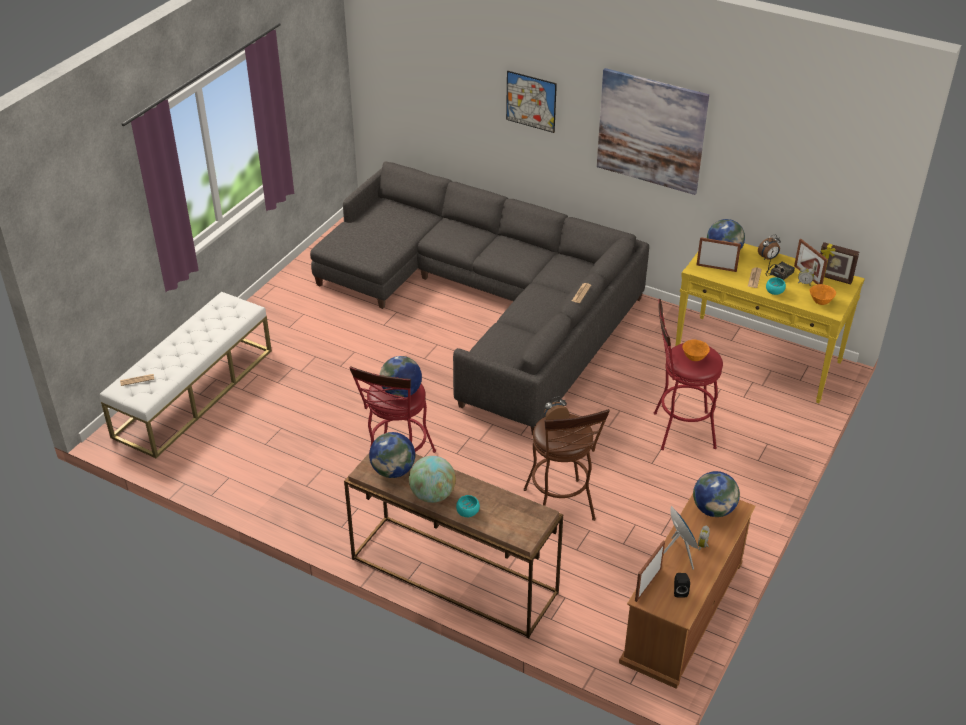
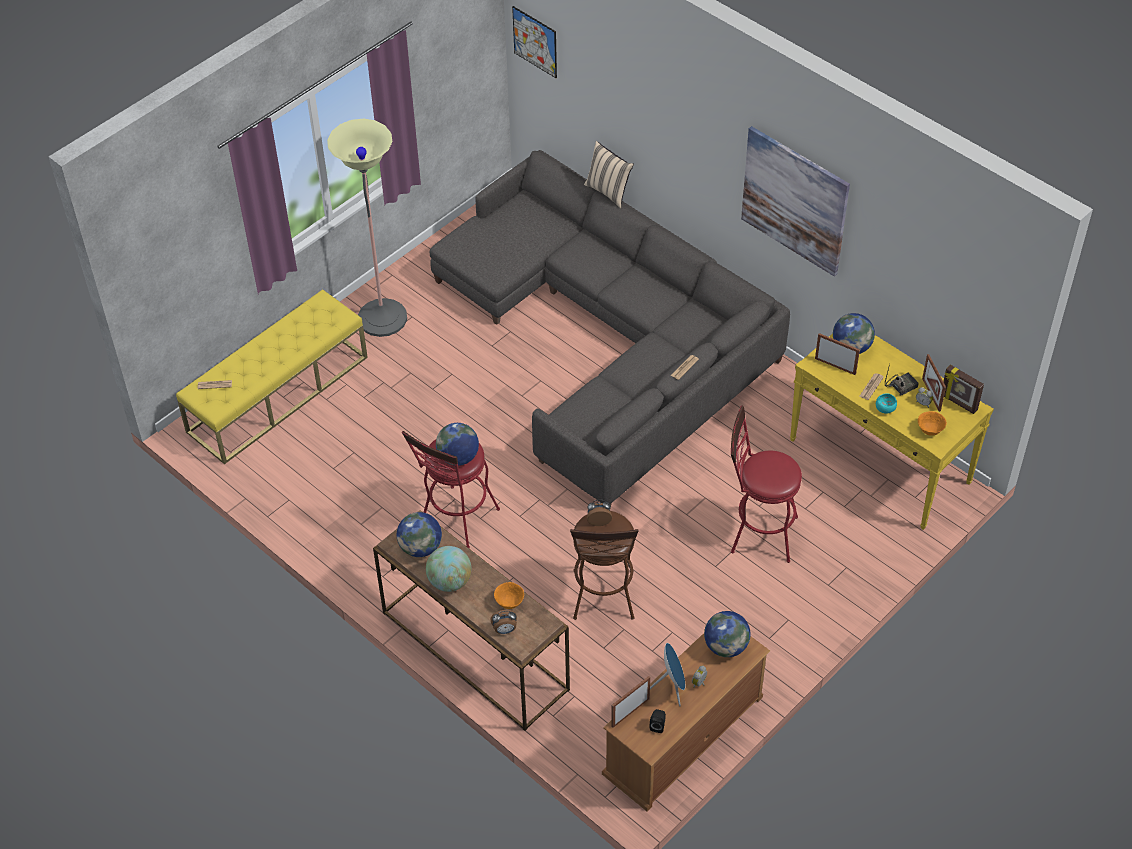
camera: 15 degrees right, 10 degrees up
white bench [100,292,272,458] -> yellow bench [176,289,368,464]
turquoise bowl [456,495,480,517] -> none
picture [506,71,557,133] -> picture moved to [512,6,557,78]
orange bowl [682,340,710,361] -> orange bowl moved to [494,582,524,609]
alarm clock [758,235,781,260] -> alarm clock moved to [490,610,517,634]
none -> floor lamp [327,119,407,337]
none -> beige pillow [584,141,634,209]

